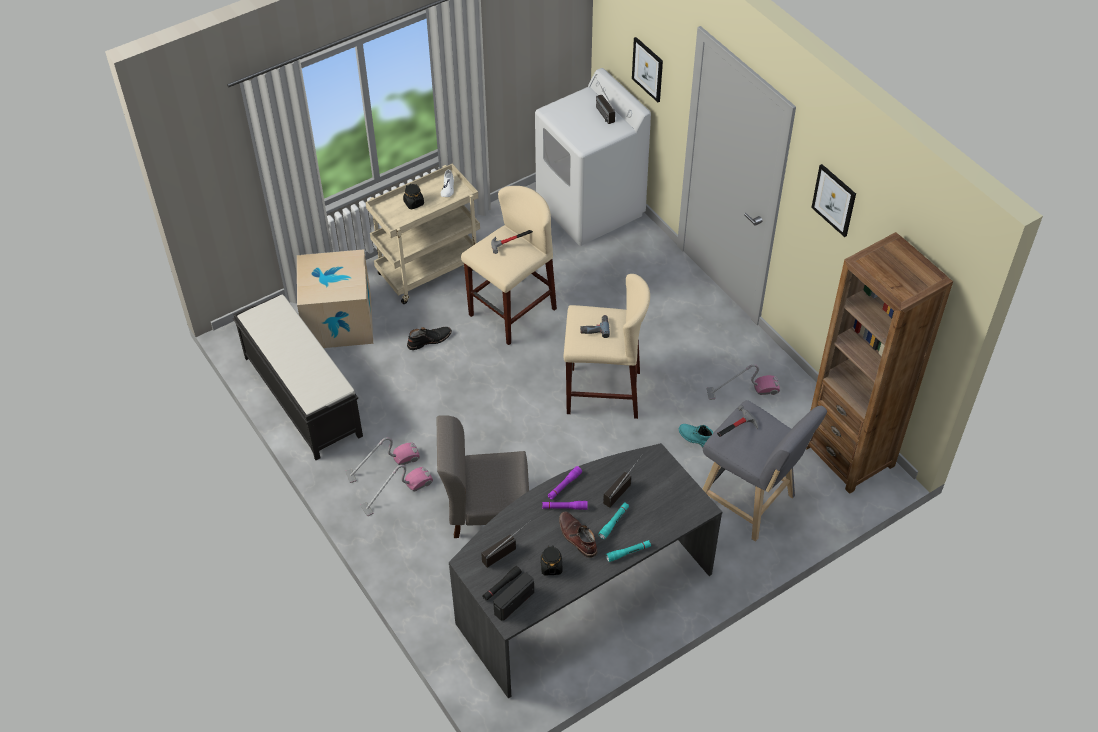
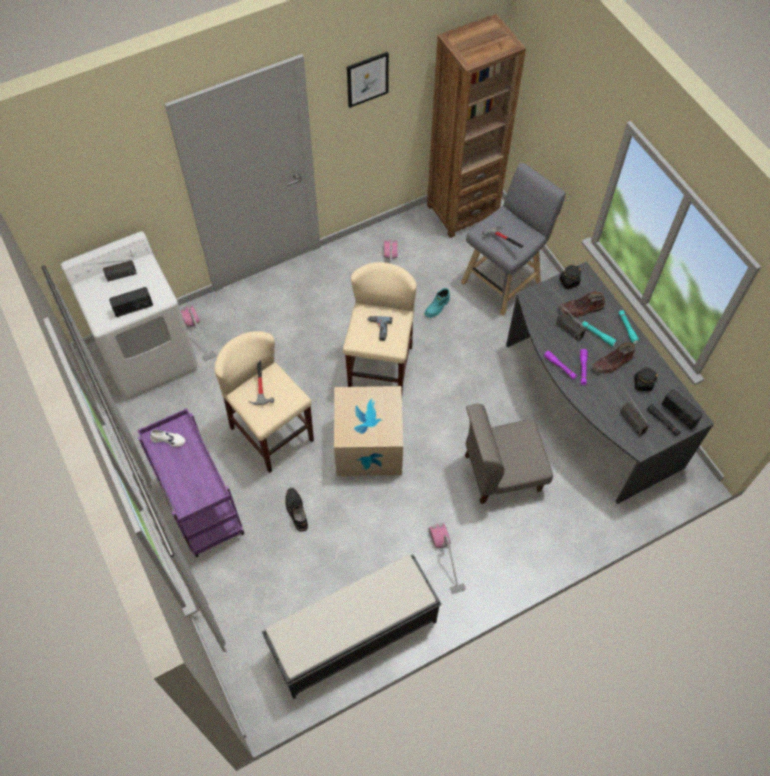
camera: 85 degrees left, 10 degrees up
cardboard box [297,249,373,348] -> cardboard box moved to [334,386,403,476]
vacuum cleaner [360,465,433,516] -> vacuum cleaner moved to [181,305,216,361]
beige cart [365,164,480,304] -> purple cart [137,408,244,557]
black jar [403,184,424,209] -> black jar moved to [559,265,581,289]
grey chair [437,415,529,538] -> grey chair turned 75 degrees clockwise [465,404,553,504]
picture [632,37,663,102] -> none
none -> radio [109,287,153,317]
none -> brown boot [559,292,605,317]

